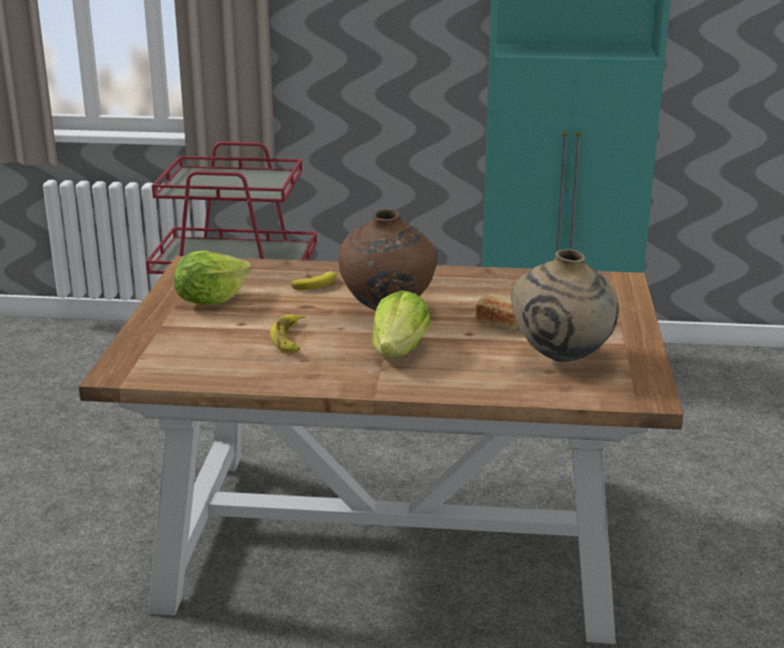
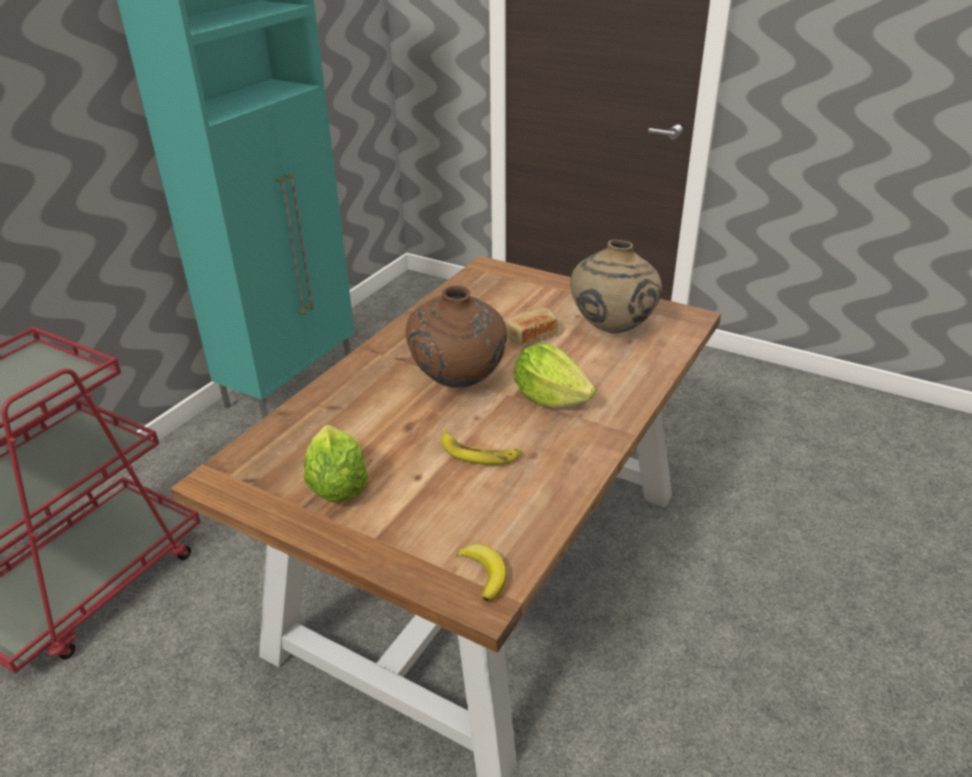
camera: 65 degrees left, 10 degrees up
banana [291,271,337,290] -> banana moved to [457,544,507,601]

